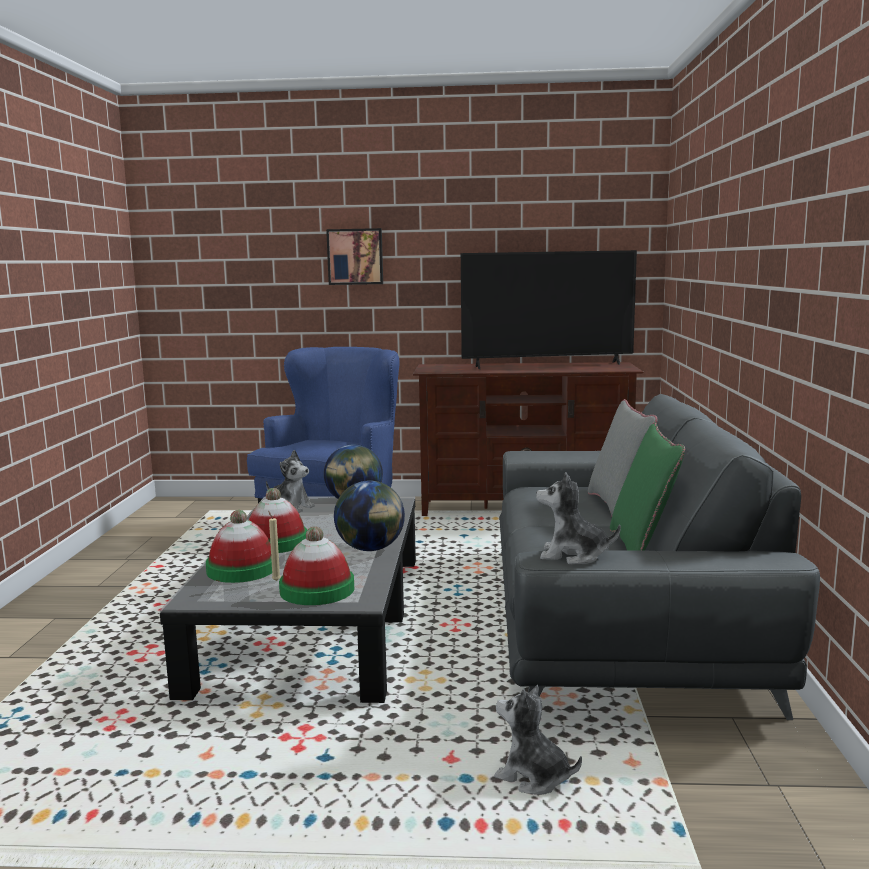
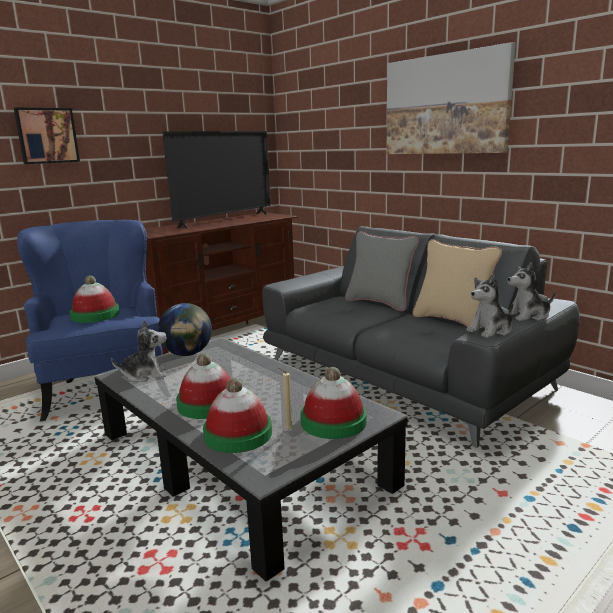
camera: 45 degrees left, 5 degrees up
globe [334,481,405,551] -> none
plush toy [494,685,582,795] -> plush toy moved to [508,262,555,321]
green pillow [610,422,685,551] -> beige pillow [412,239,502,327]
none -> hat [70,275,120,323]
none -> picture [387,42,516,154]

